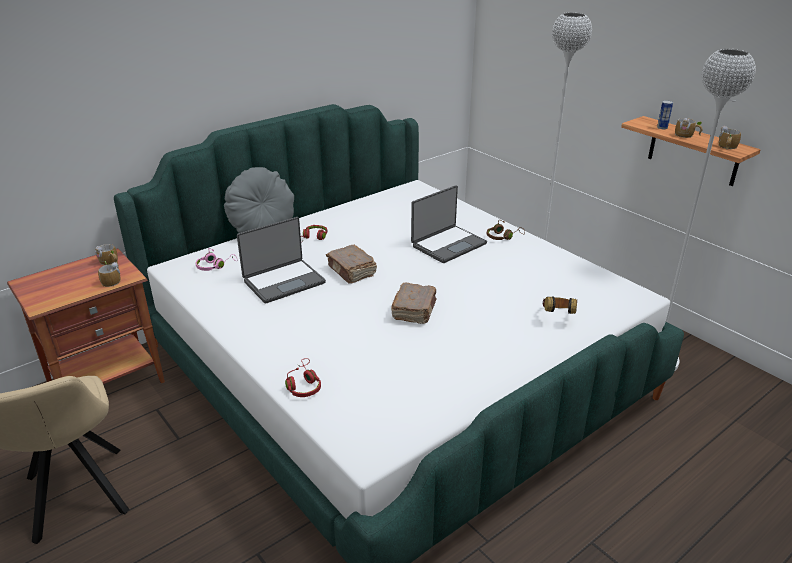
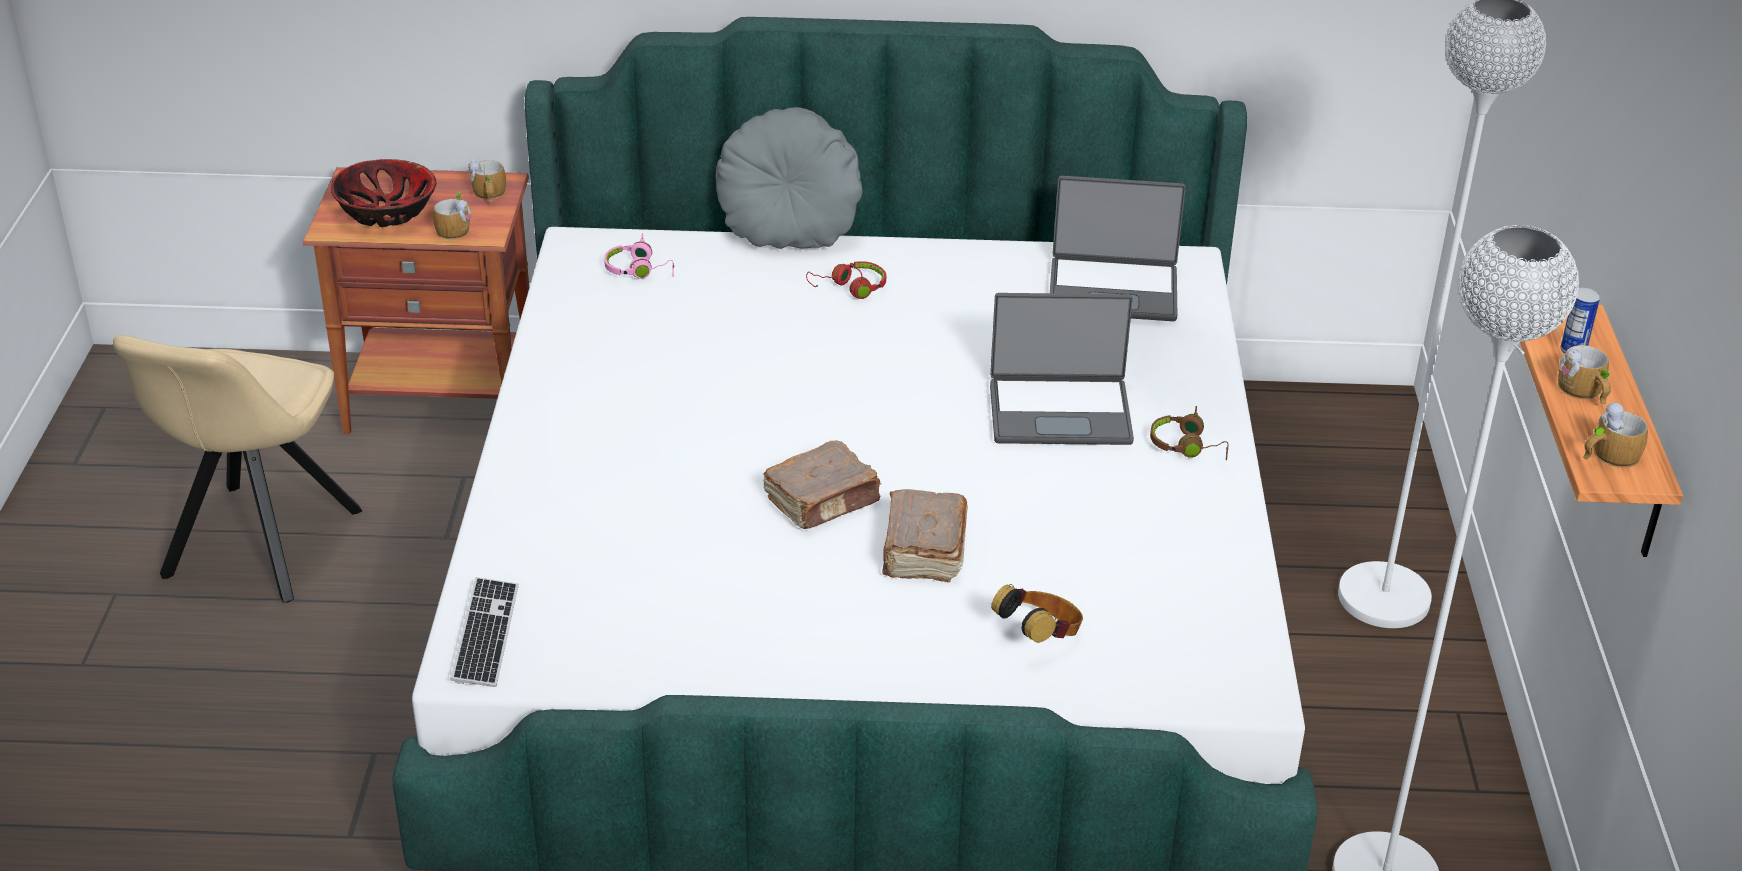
camera: 40 degrees right, 5 degrees up
laptop [237,217,326,304] -> laptop moved to [1050,176,1186,321]
red headphones [285,358,321,397] -> none
brown book [326,245,377,284] -> brown book moved to [882,489,968,582]
none -> bowl [331,159,436,227]
none -> keyboard [450,577,519,687]

